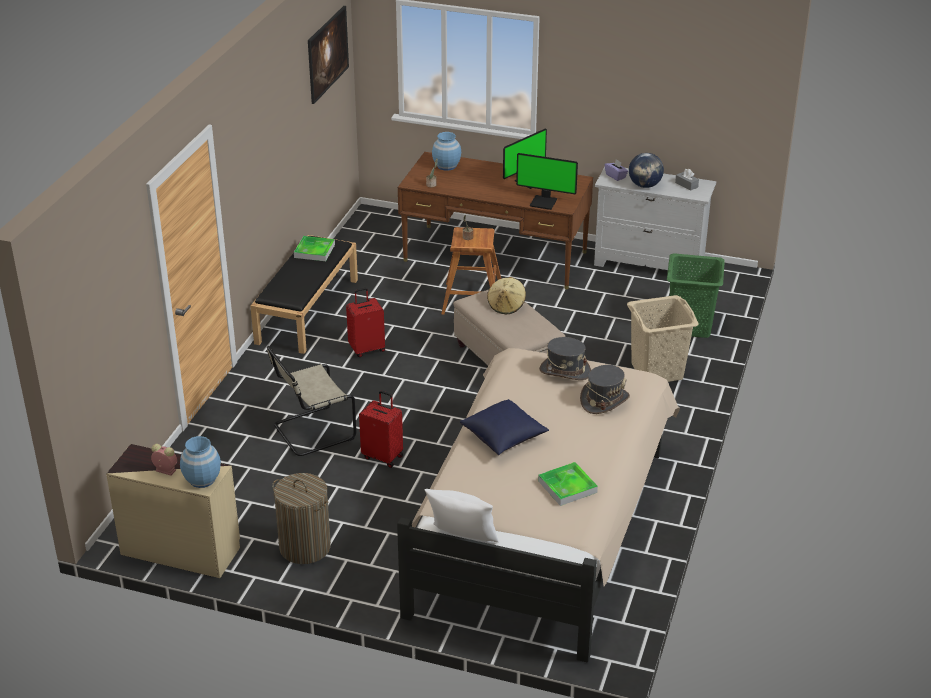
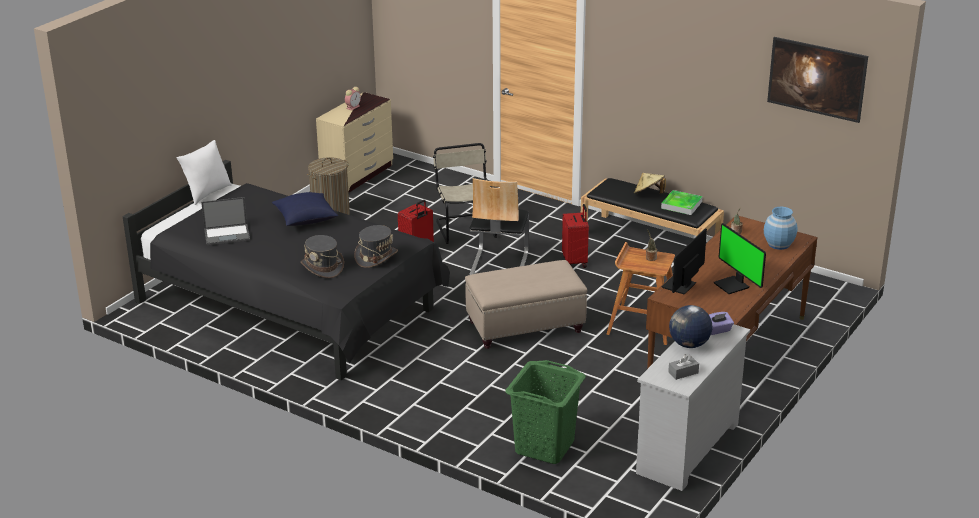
camera: 105 degrees right, 5 degrees down
blue vase [180,436,221,488] -> none
beige bed [397,348,680,662] -> black bed [123,160,450,380]
beige hat [487,277,526,314] -> beige hat moved to [634,173,666,194]
tray [538,462,598,506] -> laptop [201,197,250,245]
beige laundry basket [627,295,699,382] -> none
none -> chair [469,178,529,275]

